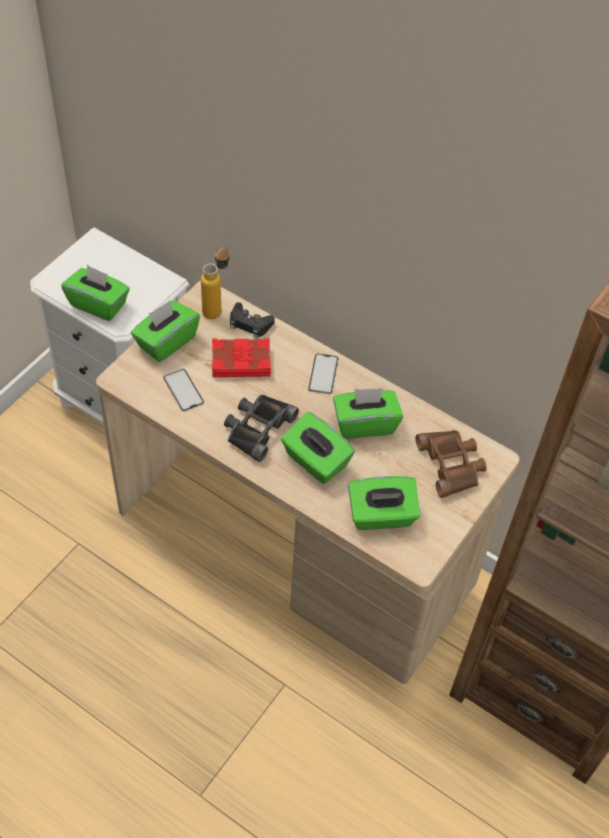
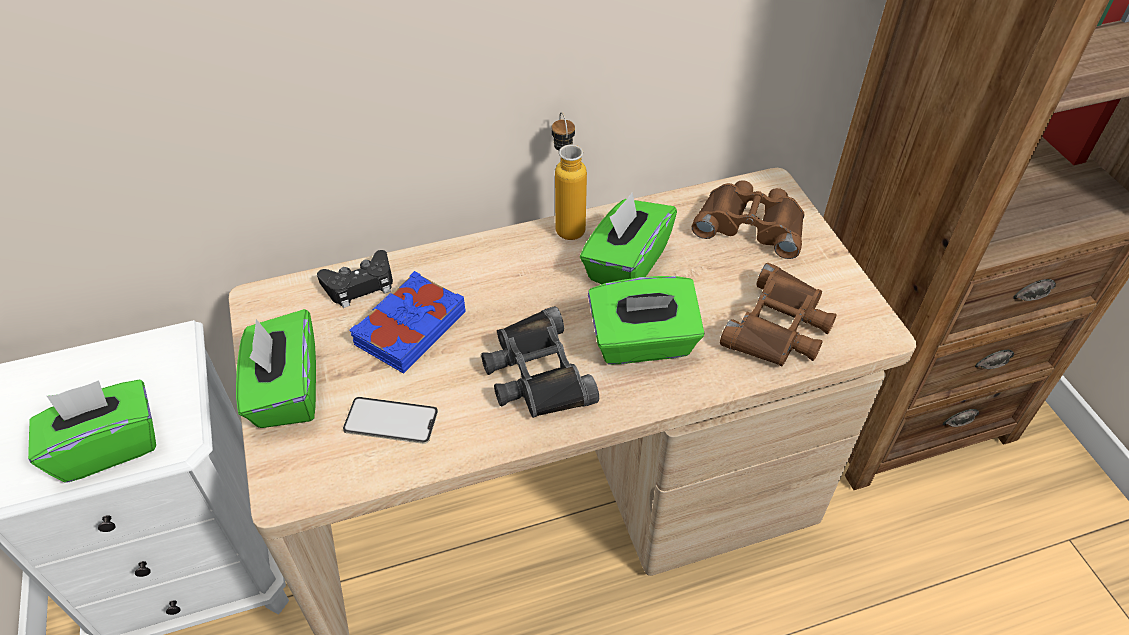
camera: 50 degrees left, 5 degrees down
bottle [201,247,229,319] -> bottle moved to [552,112,587,240]
red book [212,338,271,377] -> blue book [350,271,466,374]
phone [308,353,338,394] -> none
green tissue box [348,476,420,530] -> brown binoculars [720,263,836,367]

